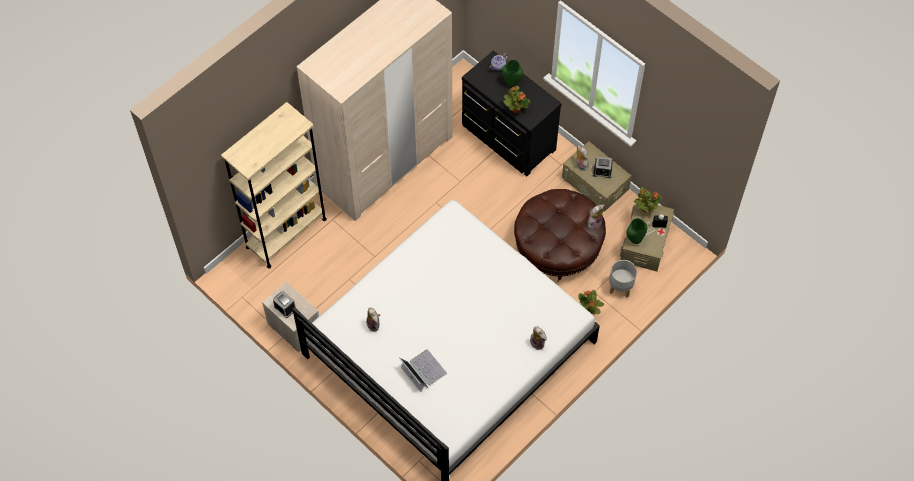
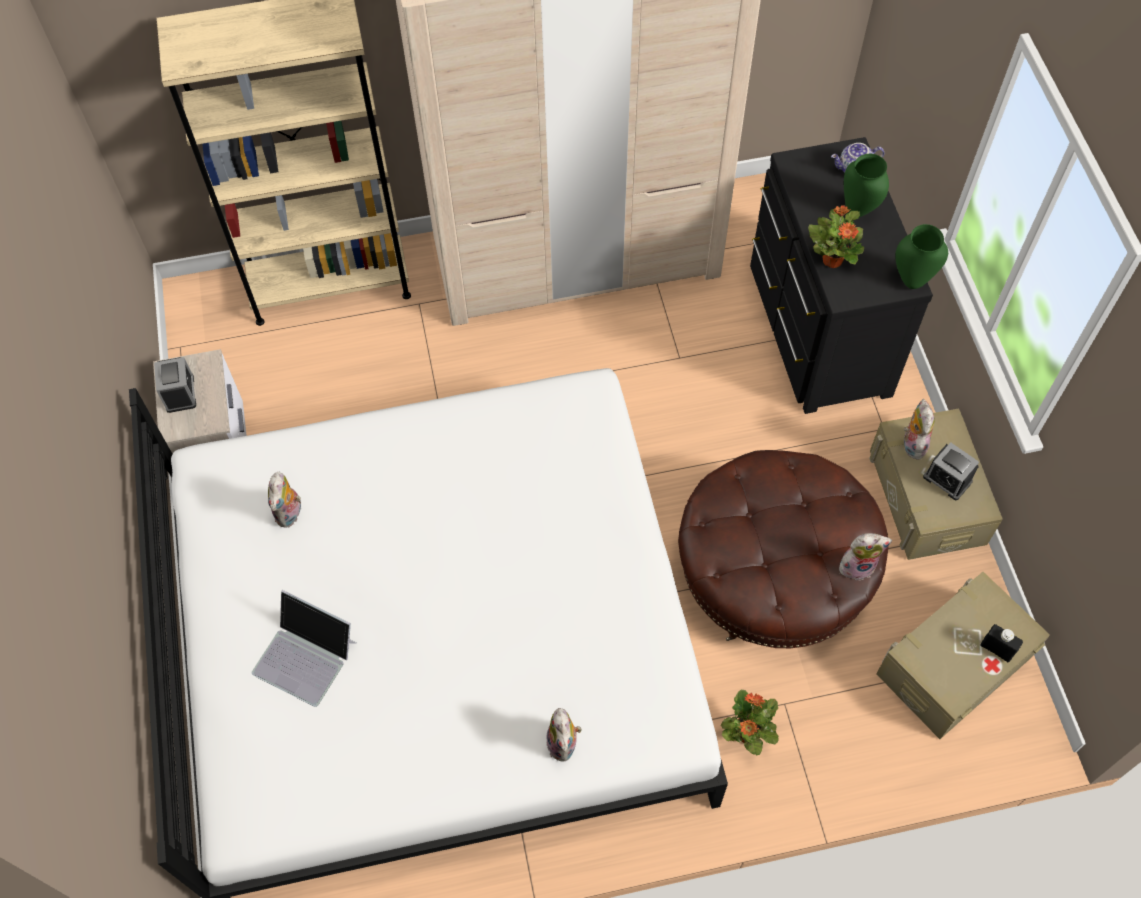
camera: 35 degrees right, 0 degrees up
laptop [399,349,447,392] -> laptop turned 120 degrees clockwise [252,590,357,707]
grey planter [609,260,637,297] -> none
green vase [626,218,648,244] -> green vase moved to [895,224,948,289]
potted plant [634,187,662,213] -> none

